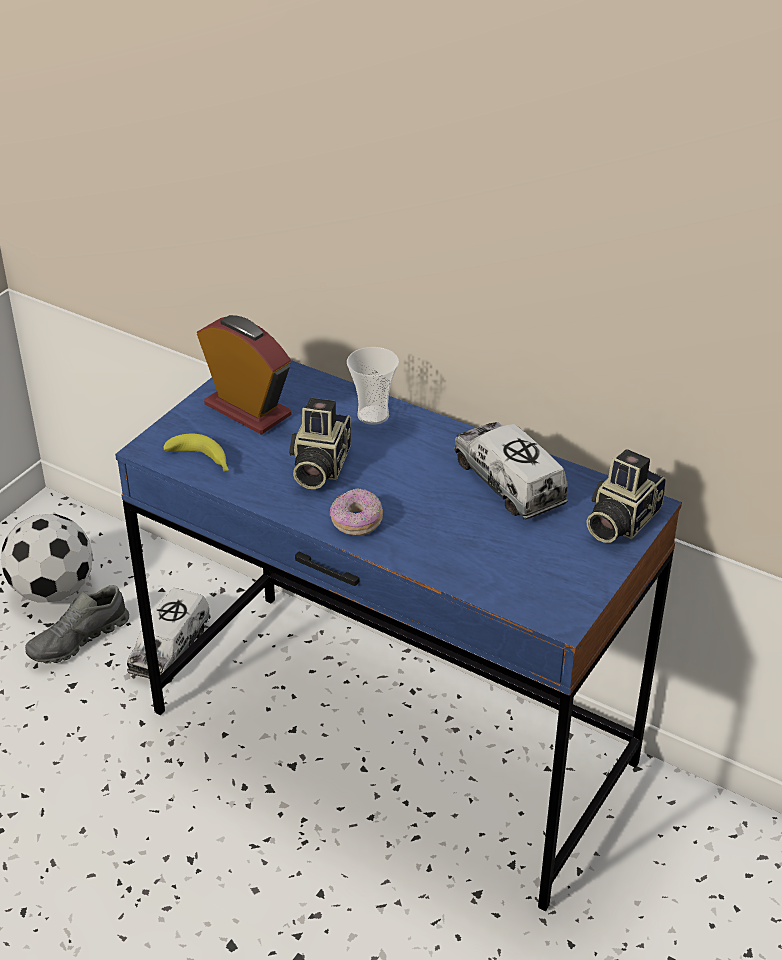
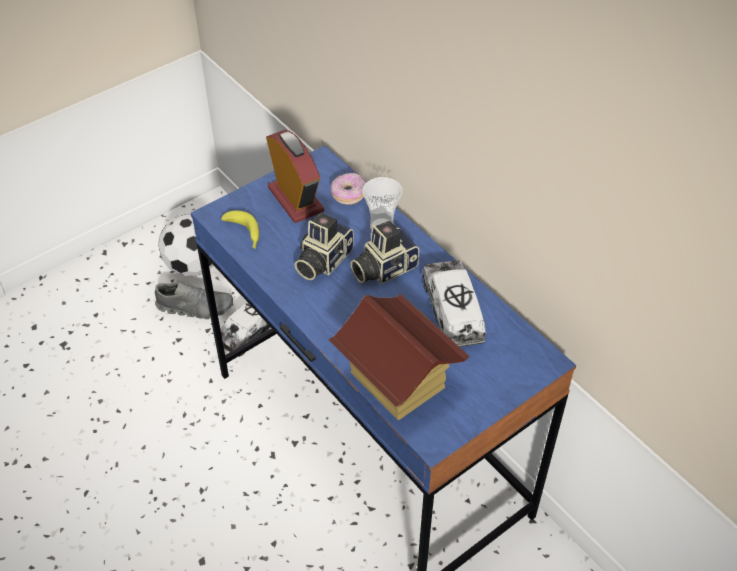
camera: 20 degrees right, 10 degrees up
grey shoe [25,585,129,664] -> grey shoe turned 150 degrees counterclockwise [155,281,233,319]
donut [330,488,383,535] -> donut moved to [331,173,366,205]
camera [587,449,666,543] -> camera moved to [350,221,419,284]
none -> toy house [328,294,469,421]

